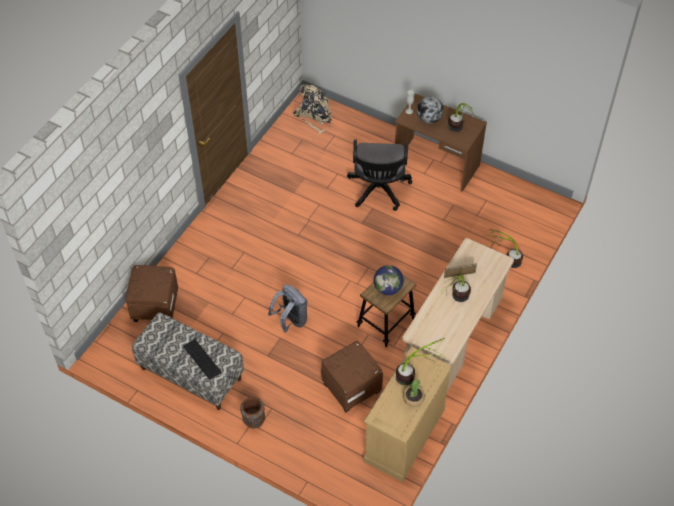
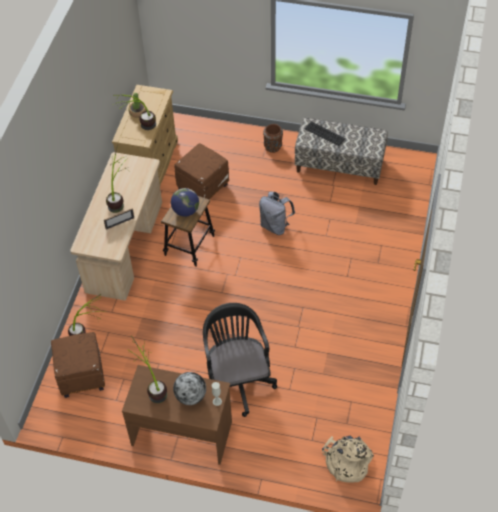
camera: 165 degrees right, 0 degrees up
brown ottoman [125,265,178,322] -> brown ottoman moved to [51,332,105,398]

